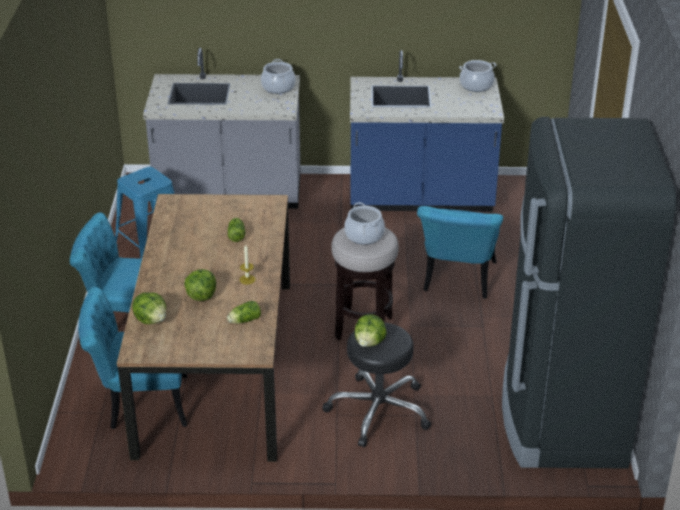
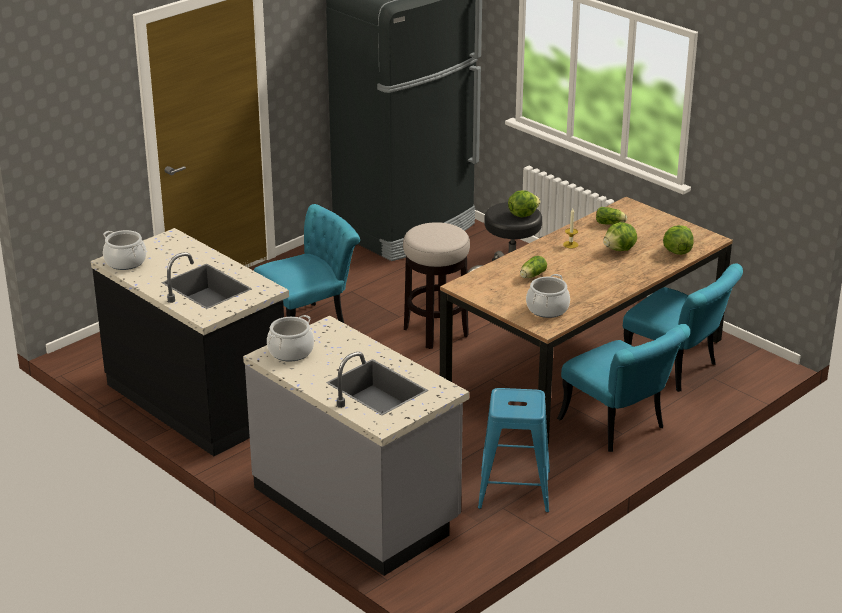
camera: 135 degrees left, 5 degrees down
cooking pot [344,202,385,245] -> cooking pot moved to [526,274,570,318]
blue counter [350,50,504,212] -> black counter [91,228,289,456]

